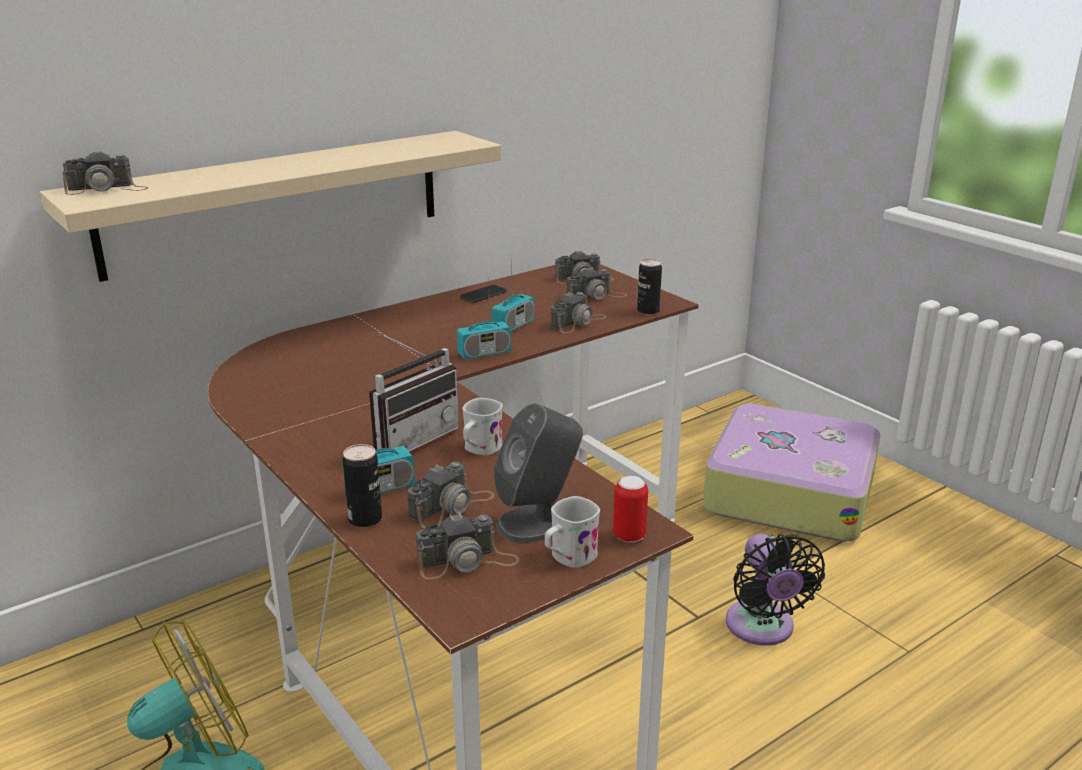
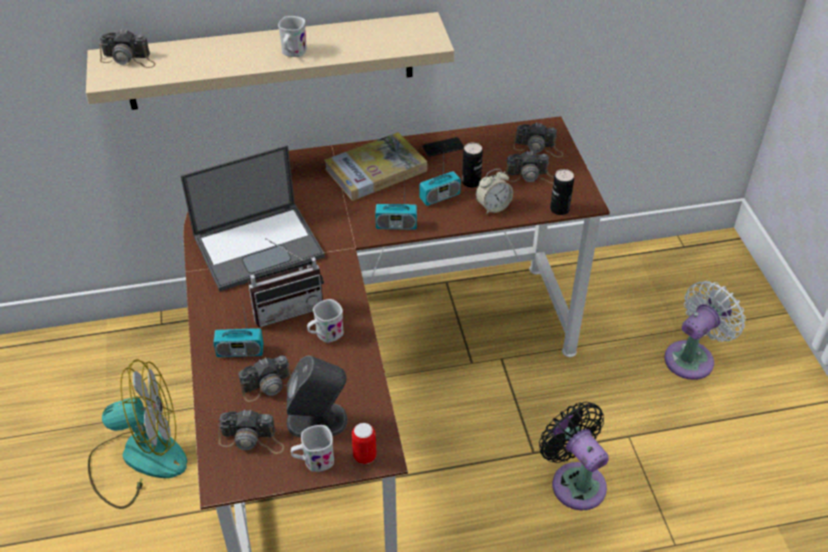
camera: 25 degrees right, 20 degrees up
can [343,444,382,528] -> can moved to [462,143,483,188]
camera [551,292,607,333] -> alarm clock [476,169,513,215]
suitcase [703,404,880,542] -> white fan [664,281,746,380]
black fan [726,534,825,646] -> black fan turned 135 degrees clockwise [539,402,609,510]
none -> laptop [180,145,325,292]
none -> white mug [278,16,307,57]
none -> book [324,132,427,201]

